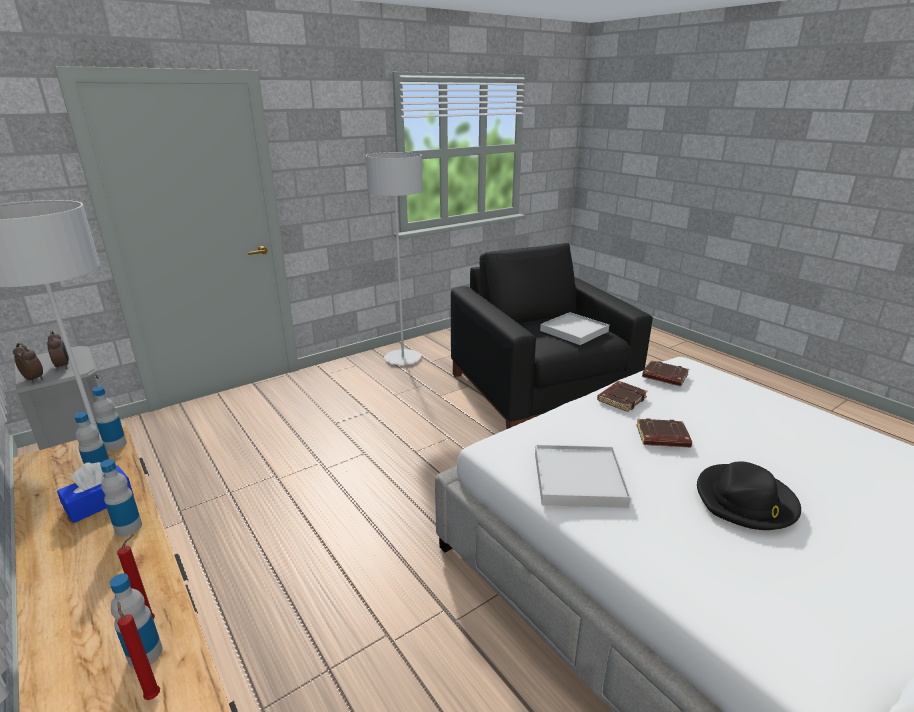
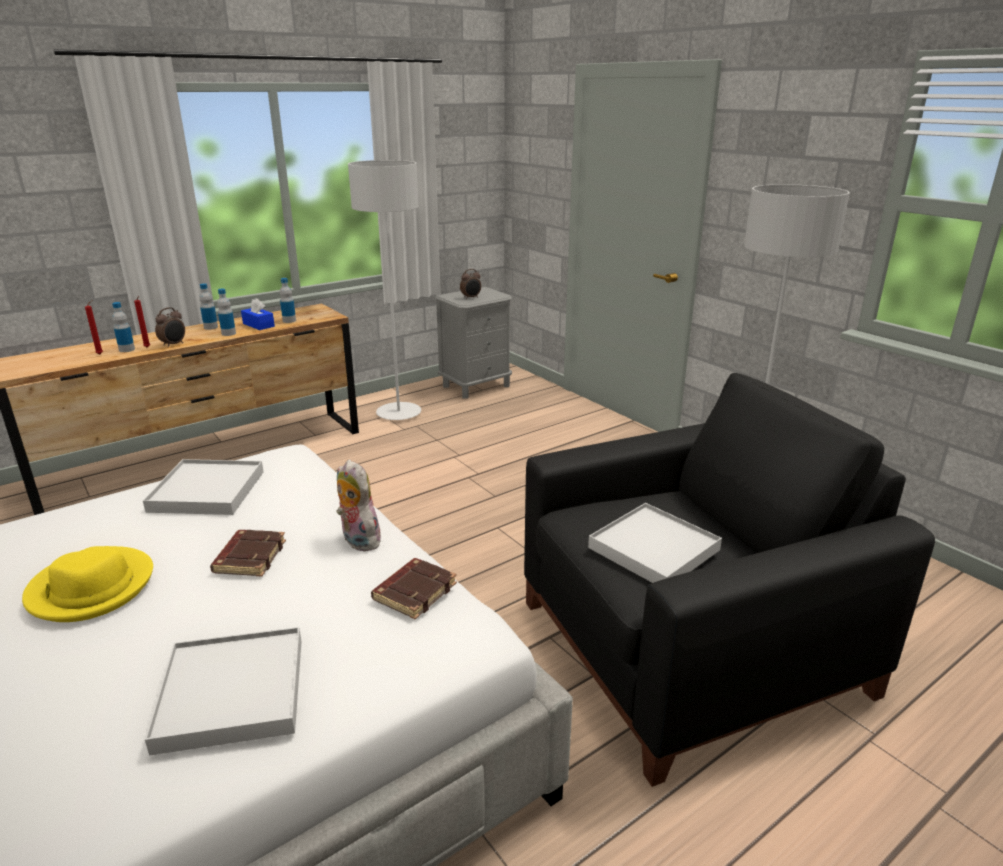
camera: 90 degrees right, 0 degrees up
alarm clock [13,343,43,382] -> alarm clock moved to [155,307,185,348]
bottle [92,386,127,451] -> bottle moved to [199,283,218,330]
brown book [597,381,648,412] -> plush toy [336,459,381,551]
black hat [697,461,801,530] -> yellow hat [22,546,153,622]
none -> white tray [145,627,302,755]

